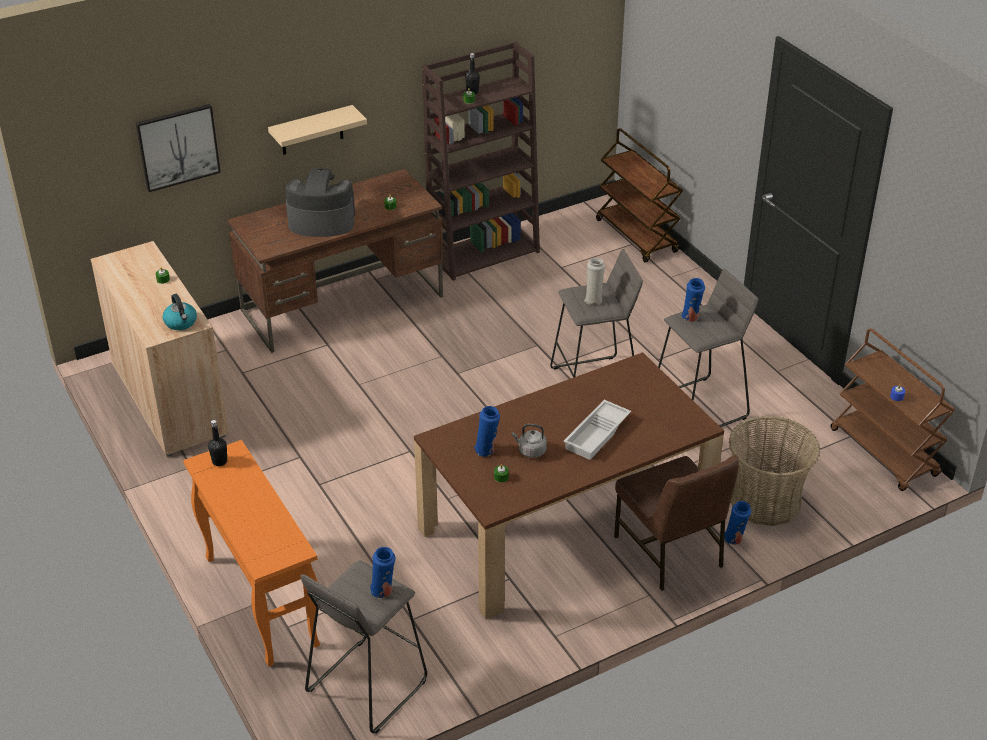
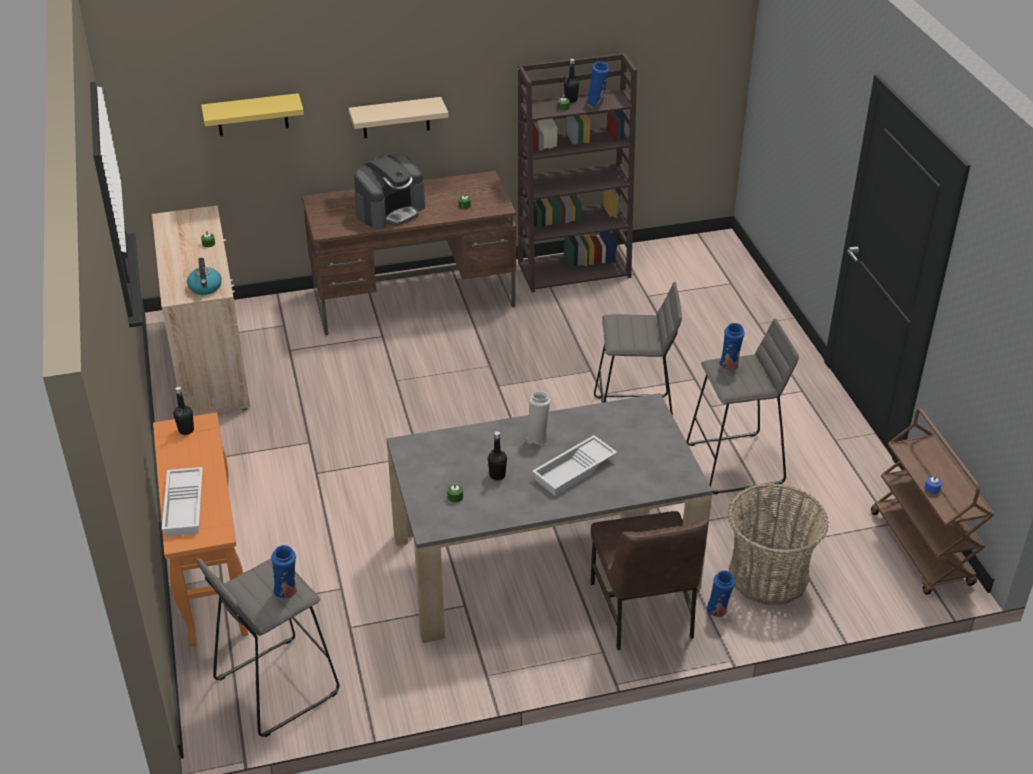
camera: 15 degrees right, 0 degrees up
picture [136,104,221,192] -> yellow shelf [201,93,304,136]
coffee machine [286,169,355,237] -> coffee machine turned 120 degrees clockwise [354,154,425,230]
brown dining table [414,352,724,620] -> grey dining table [387,393,713,643]
blue vase [474,406,500,457] -> blue vase moved to [587,61,609,107]
grey kettle [512,424,547,458] -> black bottle [488,431,507,480]
white vase [584,258,605,305] -> white vase moved to [526,391,551,446]
brown cart [596,128,683,263] -> none
none -> white tray [162,467,203,536]

